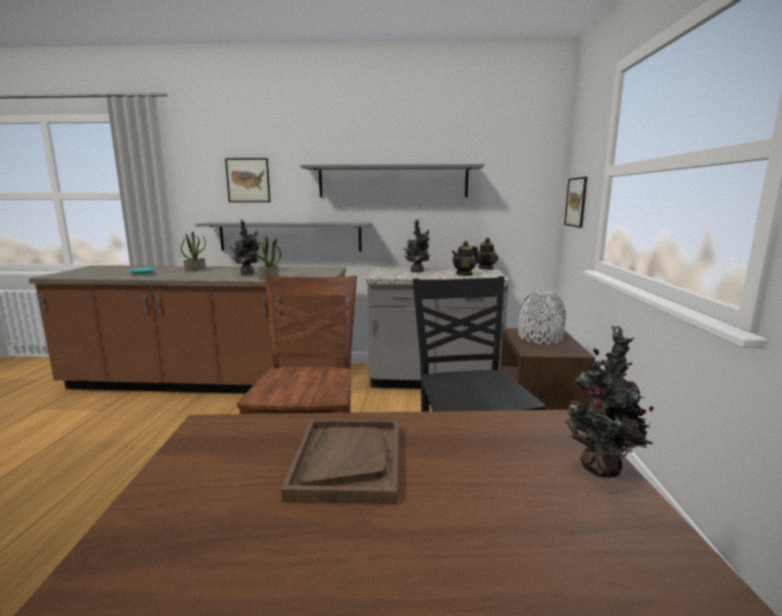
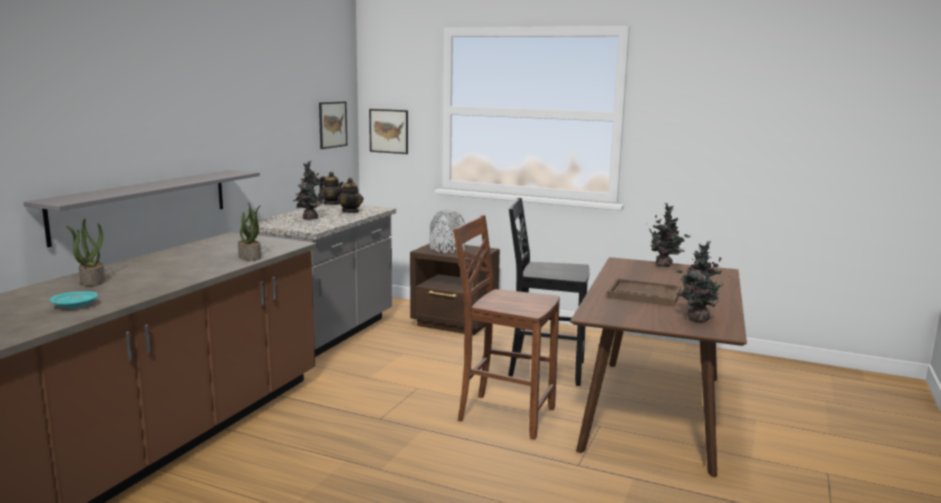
camera: 70 degrees left, 0 degrees up
picture [225,158,271,202] -> picture moved to [319,102,347,149]
potted plant [229,220,262,275] -> potted plant moved to [675,241,723,322]
grey shelf [300,164,484,197] -> none

